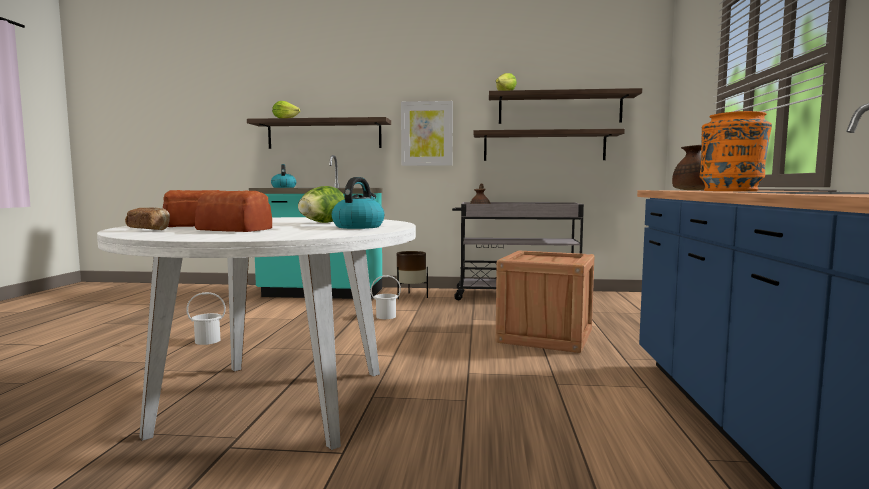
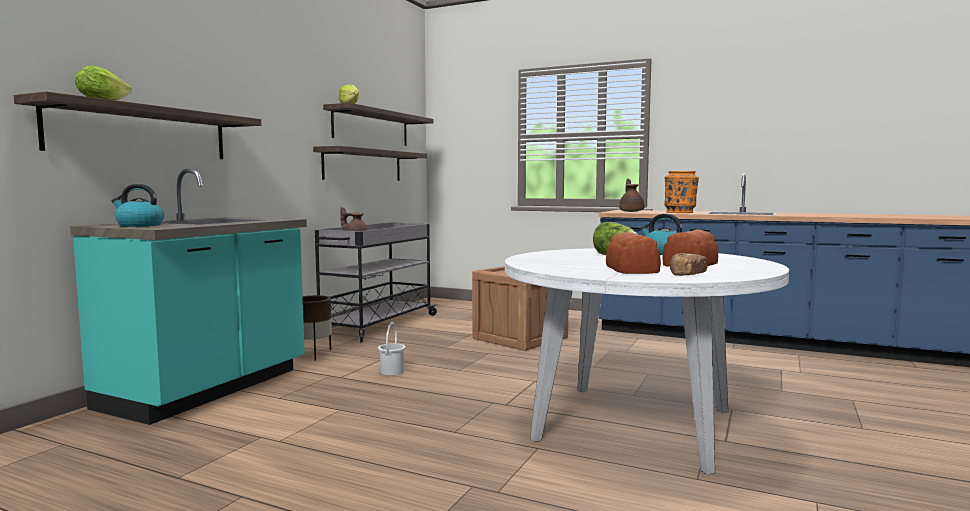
camera: 70 degrees left, 0 degrees up
white bucket [186,292,226,345] -> none
picture [401,101,453,166] -> none

